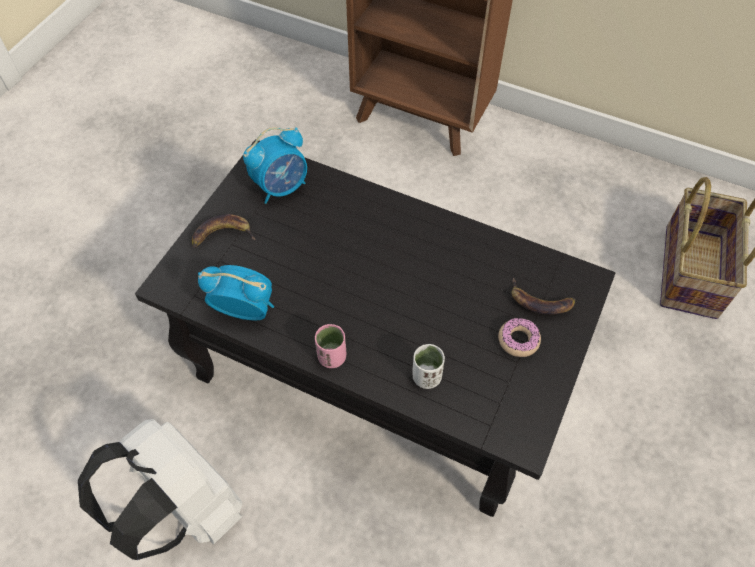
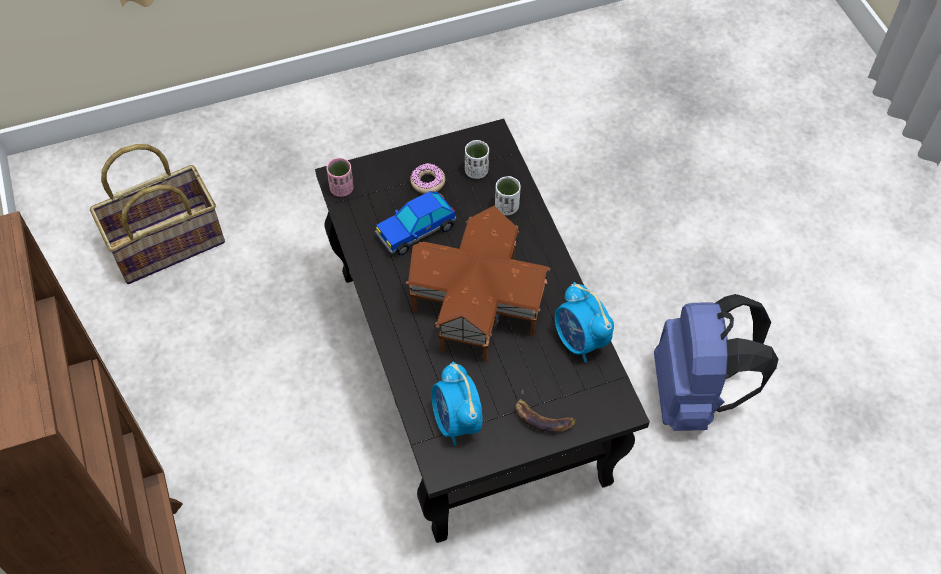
camera: 135 degrees left, 0 degrees up
white backpack [78,419,243,560] -> blue backpack [654,294,778,431]
alarm clock [243,127,307,204] -> alarm clock turned 120 degrees counterclockwise [432,362,482,445]
pink cup [315,324,346,368] -> pink cup moved to [326,158,353,197]
banana [511,278,576,314] -> none
none -> toy car [375,191,457,256]
none -> toy house [406,206,550,362]
none -> white cup [465,140,489,179]

